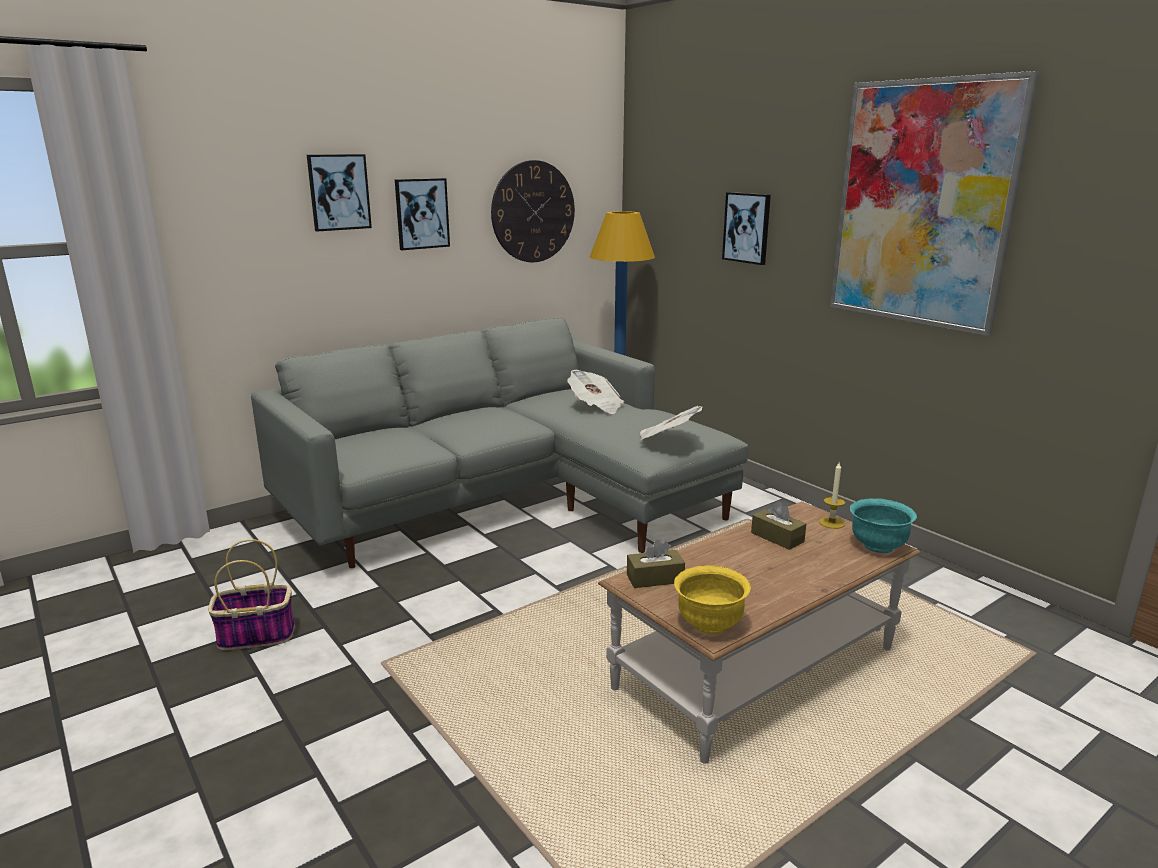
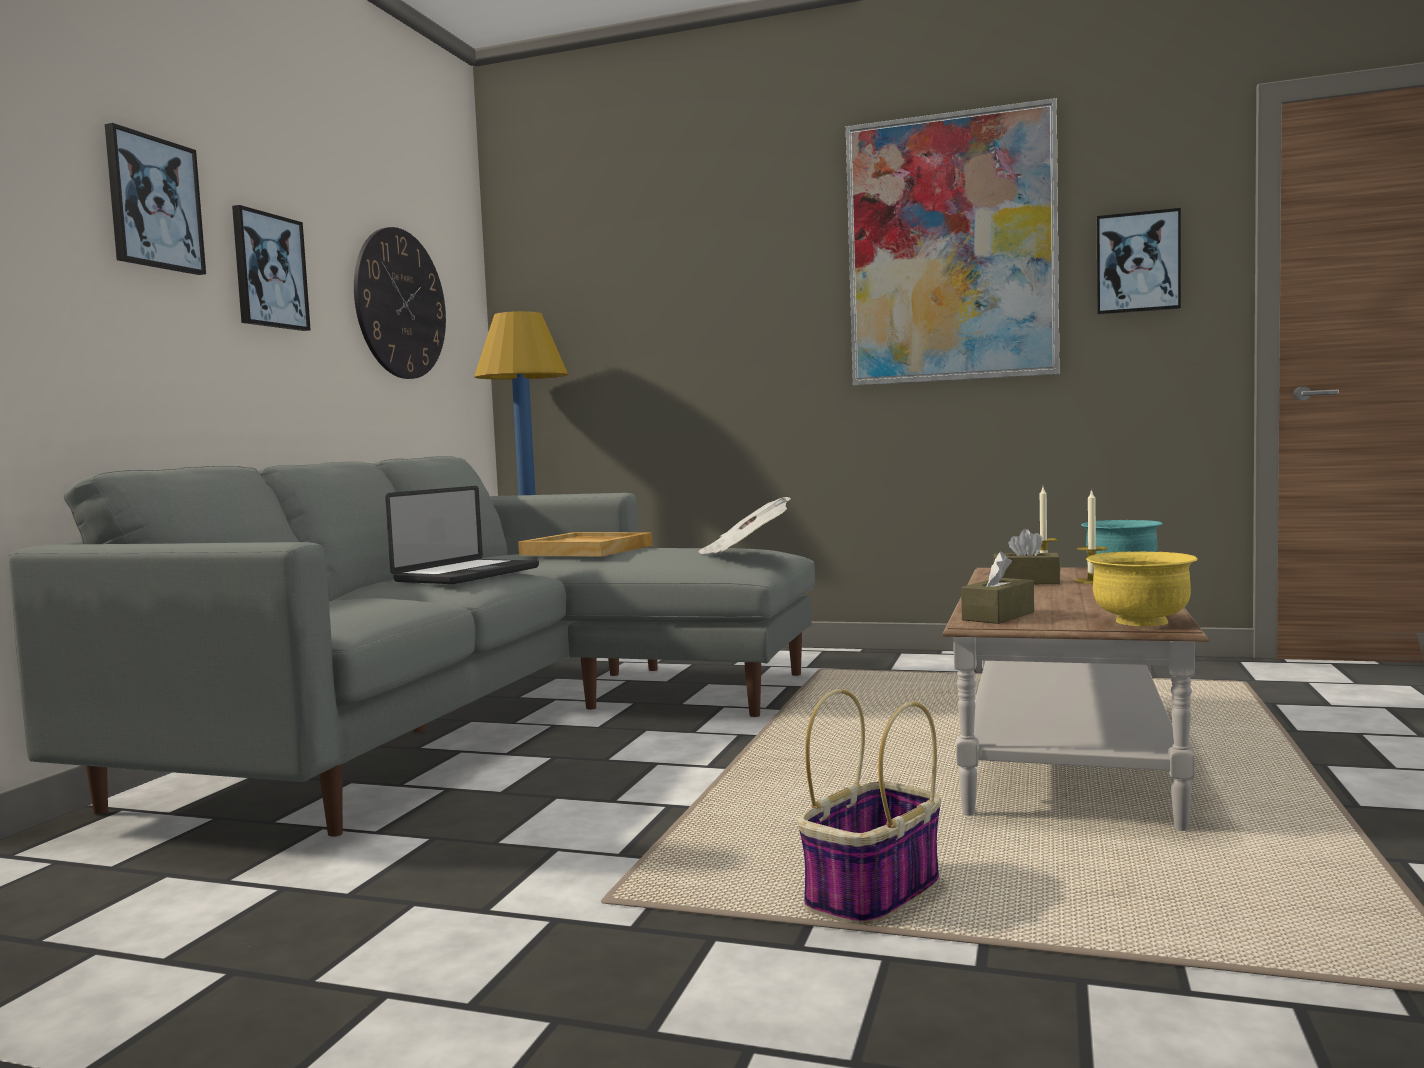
camera: 35 degrees left, 15 degrees down
basket [208,539,295,650] -> basket moved to [798,689,941,925]
newspaper [567,370,624,414] -> beige tray [518,532,652,557]
picture [722,192,771,265] -> picture moved to [1097,208,1181,315]
none -> laptop [385,486,539,584]
none -> candle [1074,489,1108,584]

